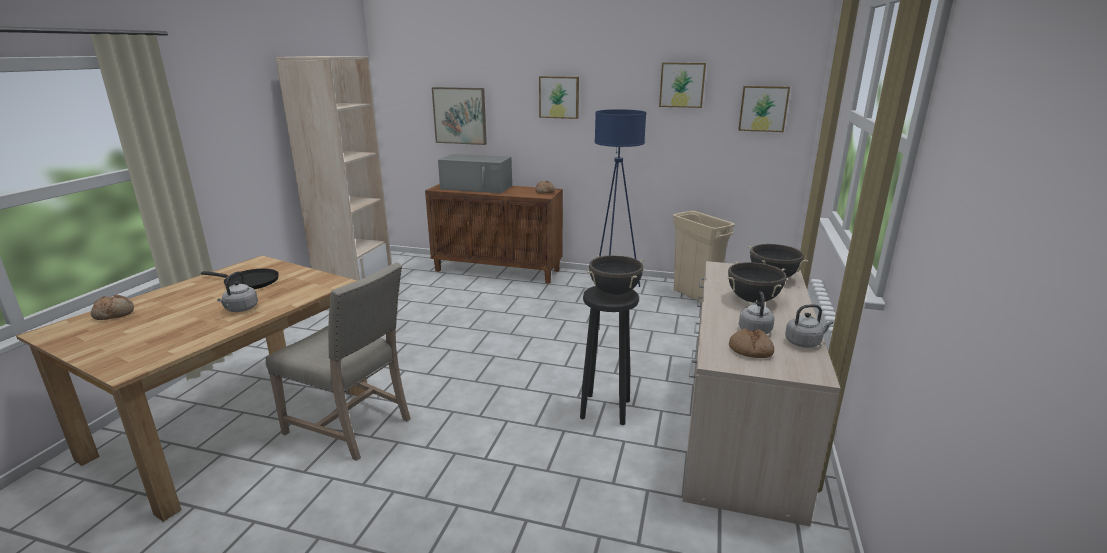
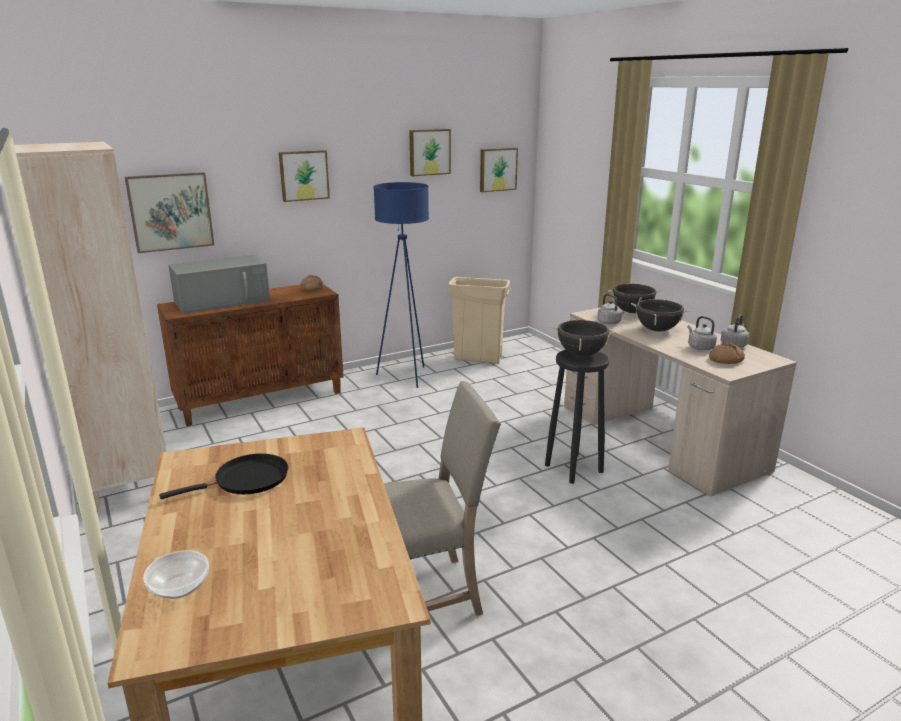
camera: 45 degrees left, 0 degrees up
bread [91,295,134,320] -> bowl [143,550,209,599]
grey kettle [217,271,258,312] -> grey kettle moved to [597,294,624,324]

